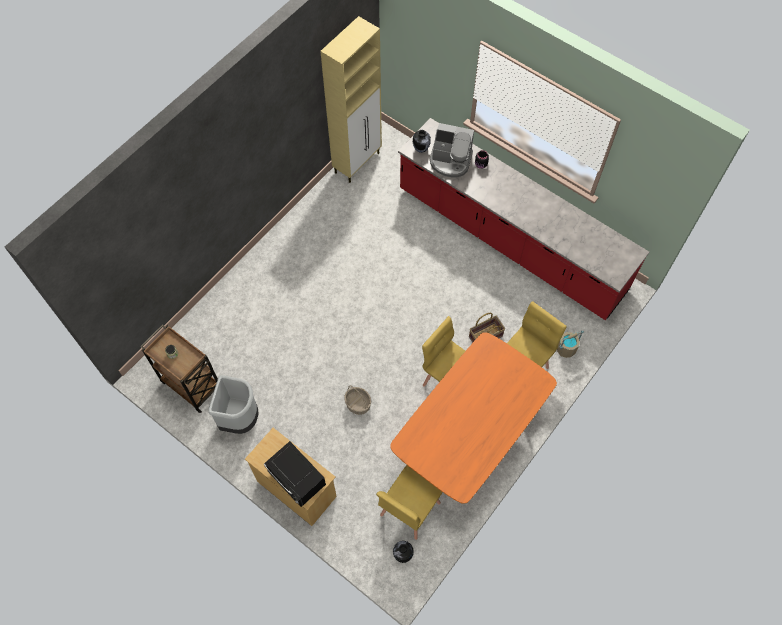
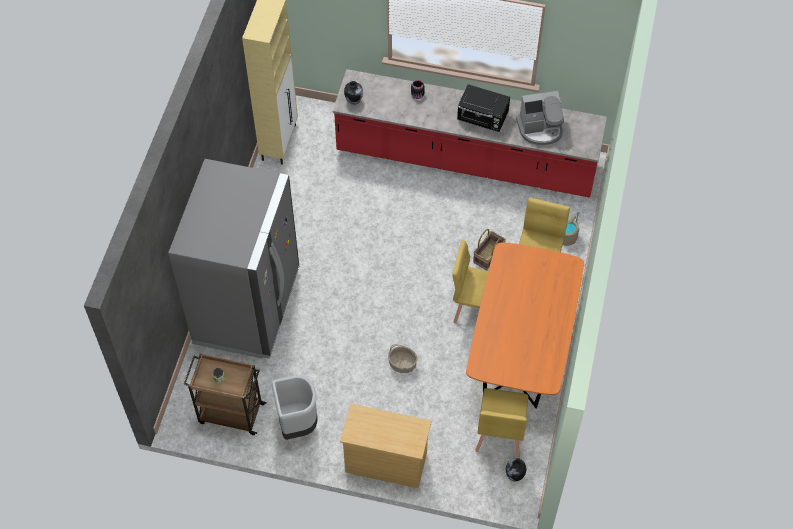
camera: 25 degrees left, 5 degrees down
black microwave [264,441,326,507] -> black microwave moved to [457,84,510,132]
coffee machine [430,123,474,178] -> coffee machine moved to [516,91,564,145]
none -> grey fridge [168,159,299,359]

